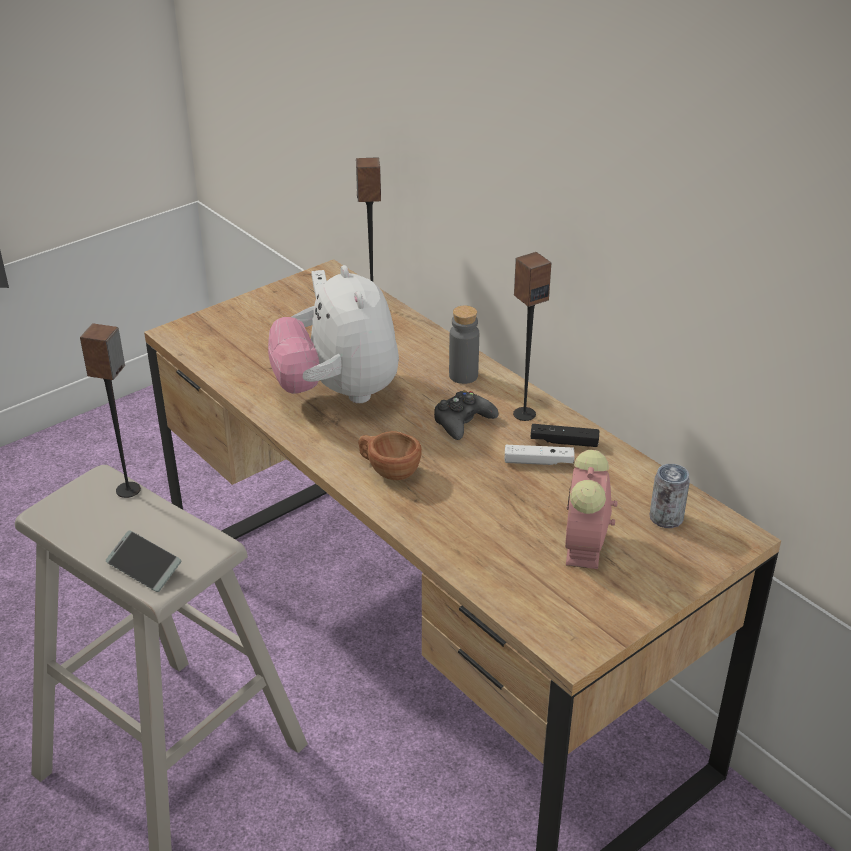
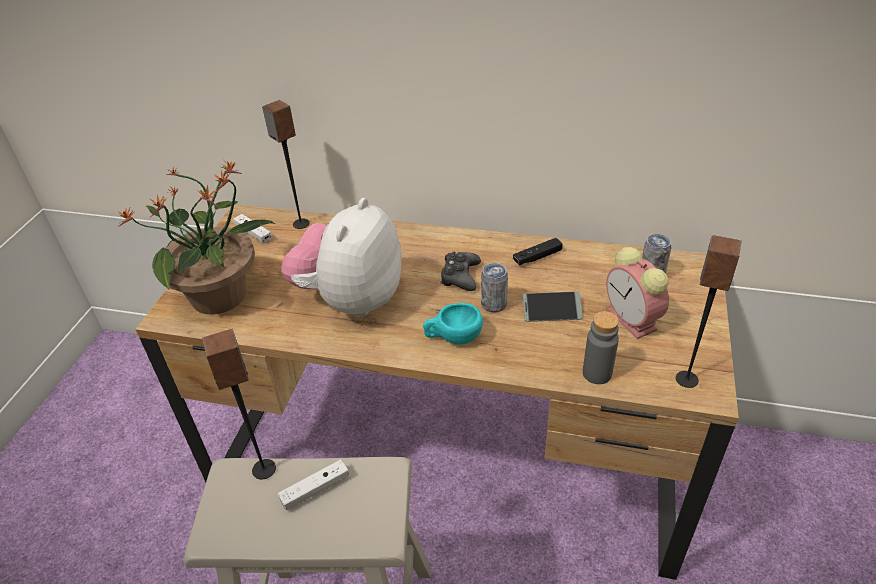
camera: 35 degrees left, 5 degrees up
phone [106,531,181,592] -> phone moved to [523,291,583,322]
plush toy [268,265,399,403] -> plush toy turned 75 degrees clockwise [281,198,401,317]
brown cup [358,431,422,480] -> turquoise cup [423,303,483,345]
grey bottle [449,305,479,384] -> grey bottle moved to [583,311,619,384]
white game controller [505,445,575,465] -> white game controller moved to [278,459,349,510]
speaker [513,252,551,421] -> speaker moved to [676,235,741,388]
none -> potted plant [118,161,275,315]
none -> can [481,263,508,313]

